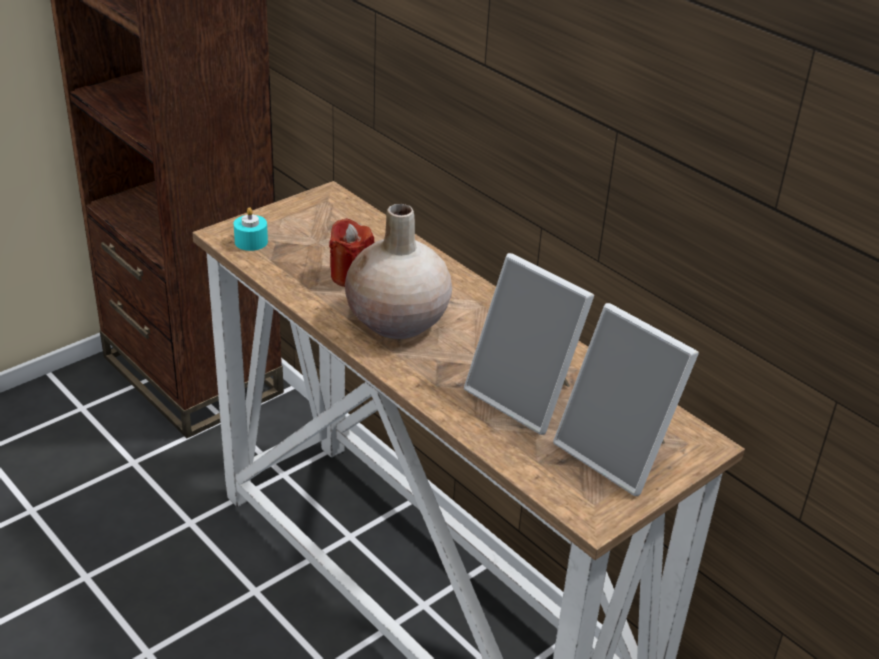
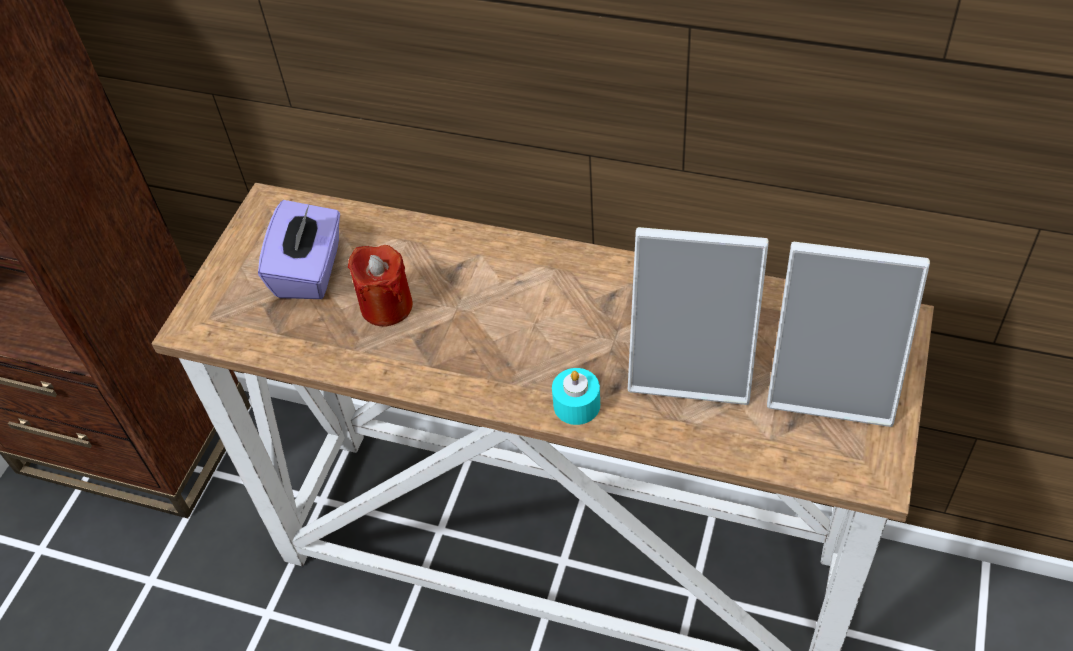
camera: 25 degrees left, 15 degrees up
turquoise candle [234,207,268,251] -> turquoise candle moved to [552,368,600,425]
beige vase [345,204,452,339] -> none
none -> purple tissue box [258,200,340,299]

